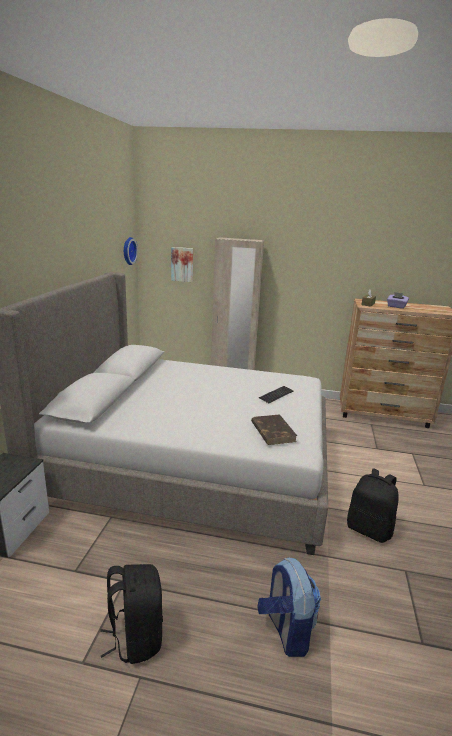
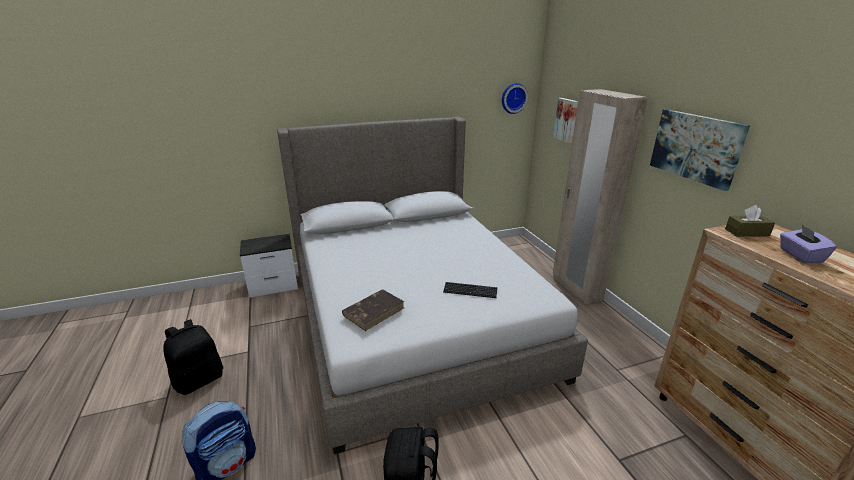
camera: 60 degrees right, 5 degrees up
none -> picture [650,109,750,191]

